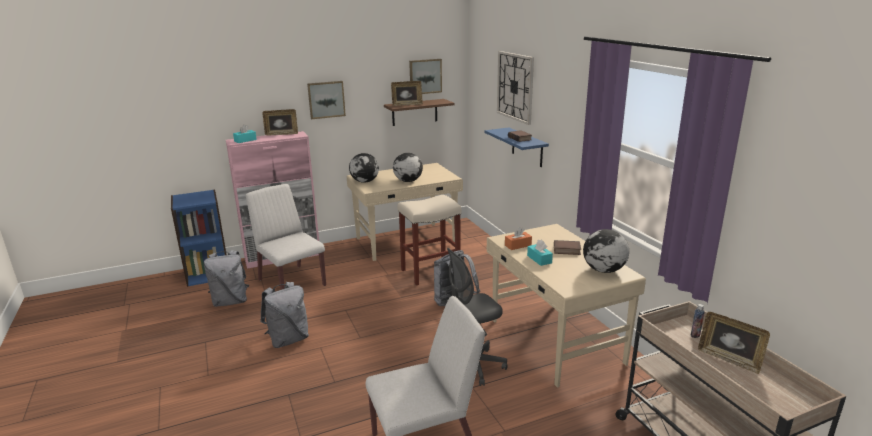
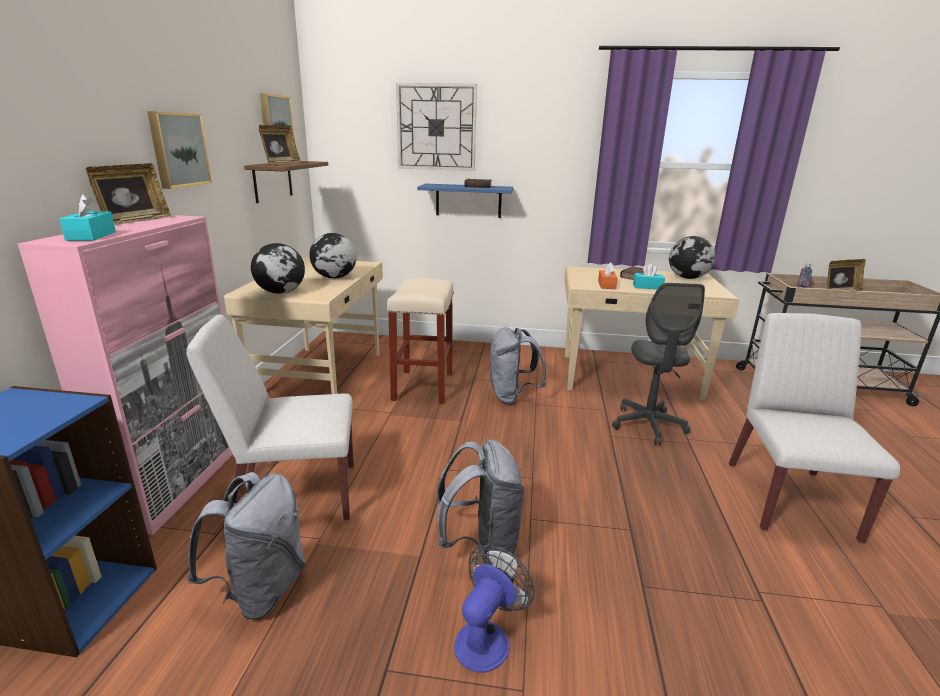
camera: 60 degrees left, 0 degrees up
none -> fan [454,545,534,673]

